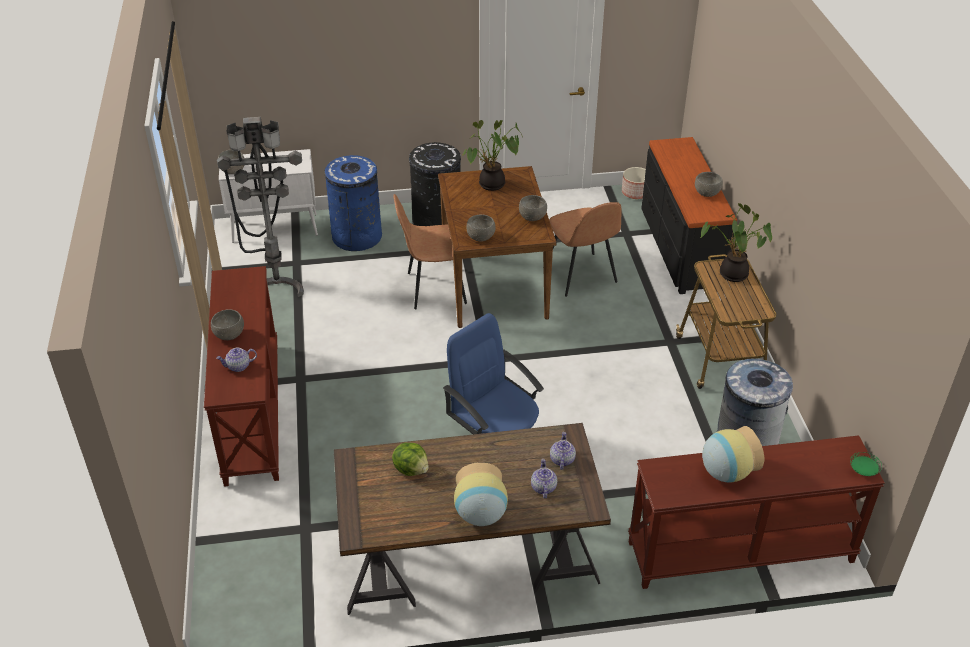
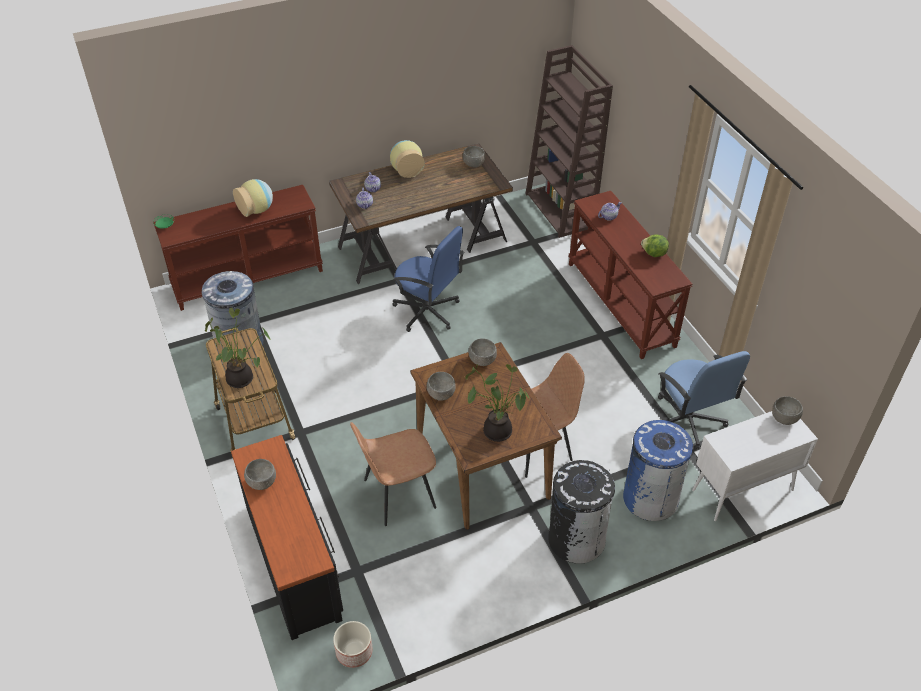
camera: 165 degrees right, 5 degrees up
grey bowl [211,309,244,340] -> grey bowl moved to [463,146,485,168]
grey floor lamp [217,117,304,297] -> blue office chair [658,351,750,450]
lettuce [392,443,429,476] -> lettuce moved to [641,234,669,257]
brown chair [549,202,622,297] -> brown chair turned 75 degrees counterclockwise [350,422,436,526]
none -> brown bookcase [526,45,613,238]

